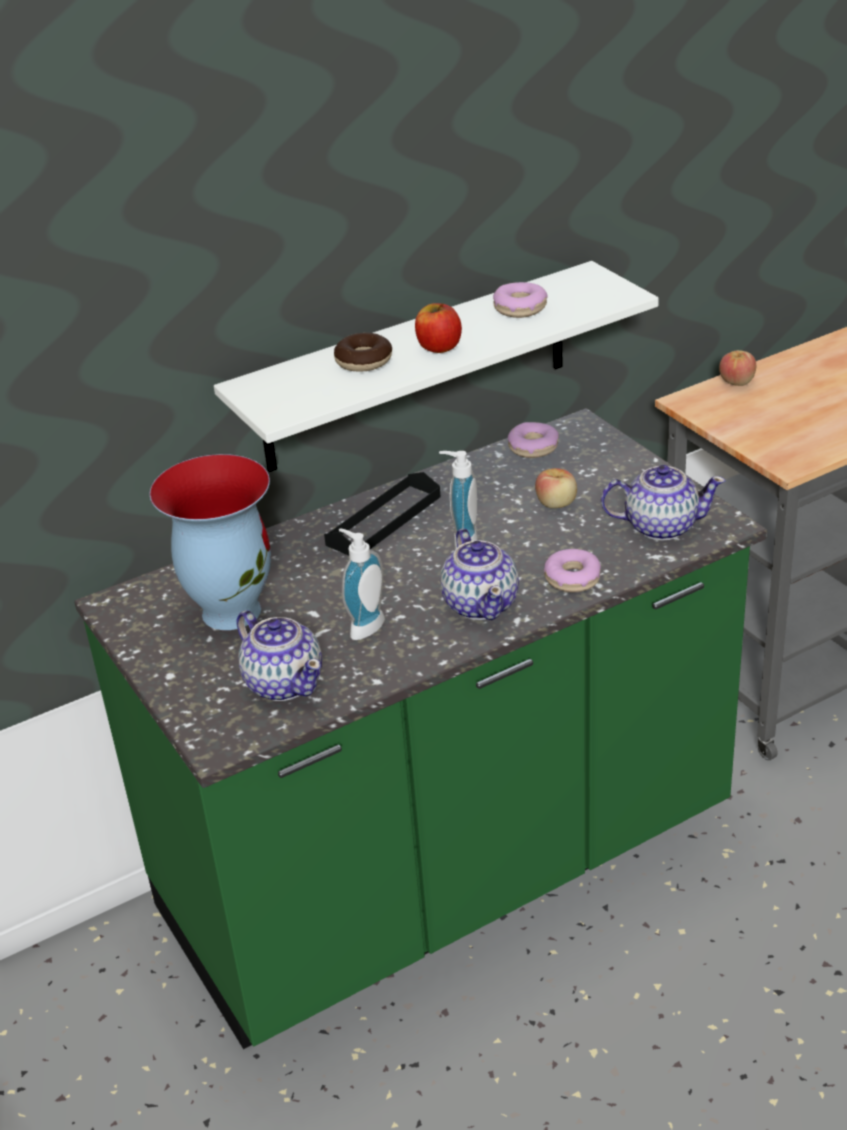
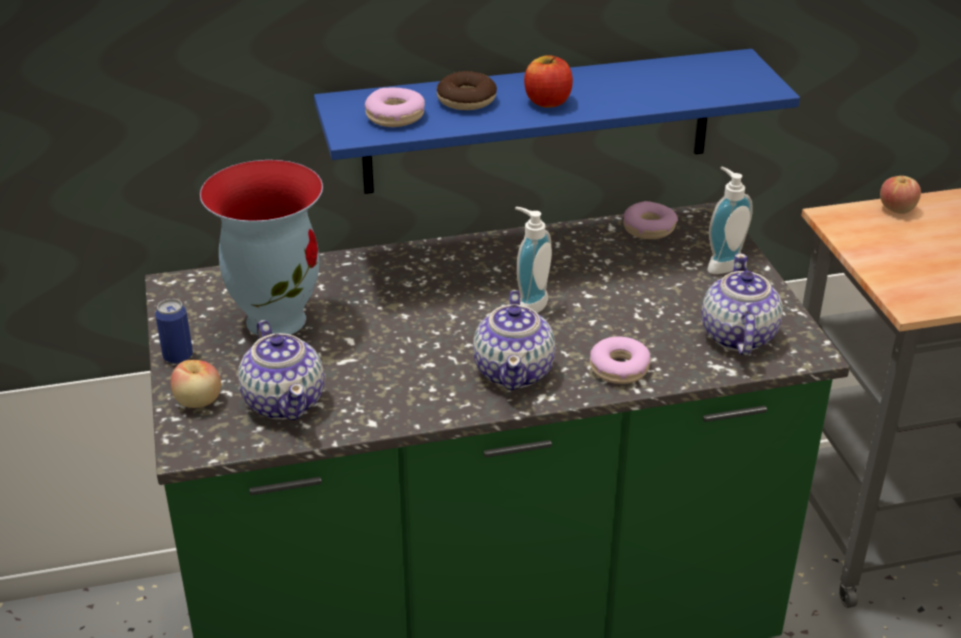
camera: 15 degrees right, 0 degrees up
white shelf [214,261,659,472] -> blue shelf [314,49,800,194]
black tray [324,472,441,556] -> none
soap dispenser [339,528,385,640] -> soap dispenser moved to [707,167,753,274]
donut [493,282,548,318] -> donut moved to [365,88,425,127]
apple [535,468,577,508] -> apple moved to [171,360,221,408]
teapot [601,465,726,541] -> teapot turned 105 degrees counterclockwise [701,253,783,356]
none -> can [155,299,193,364]

